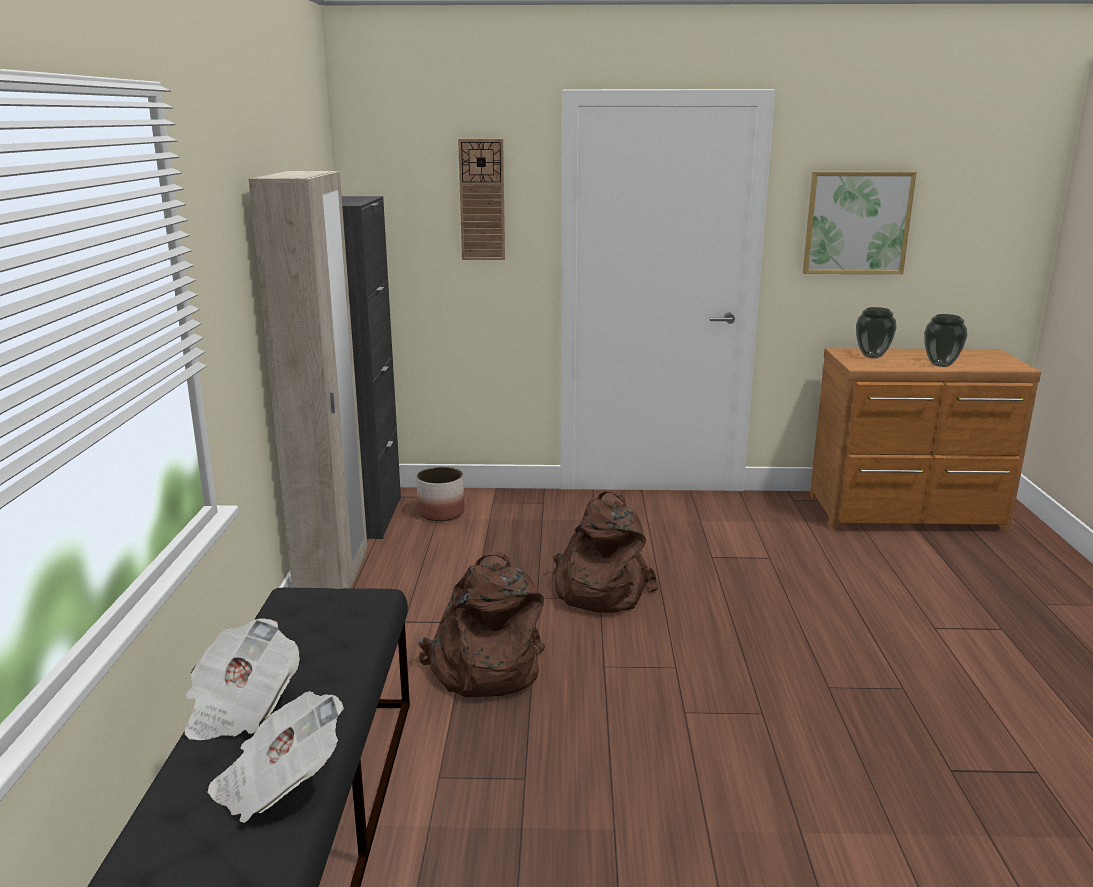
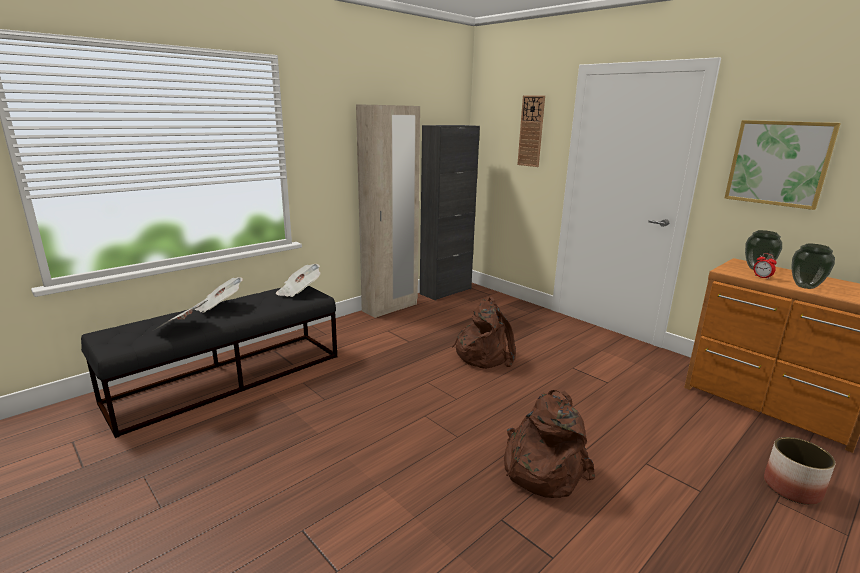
camera: 45 degrees right, 0 degrees up
planter [416,467,465,521] -> planter moved to [764,437,835,505]
brown backpack [418,551,545,697] -> brown backpack moved to [504,389,595,498]
none -> newspaper [276,264,320,297]
none -> alarm clock [754,253,777,280]

